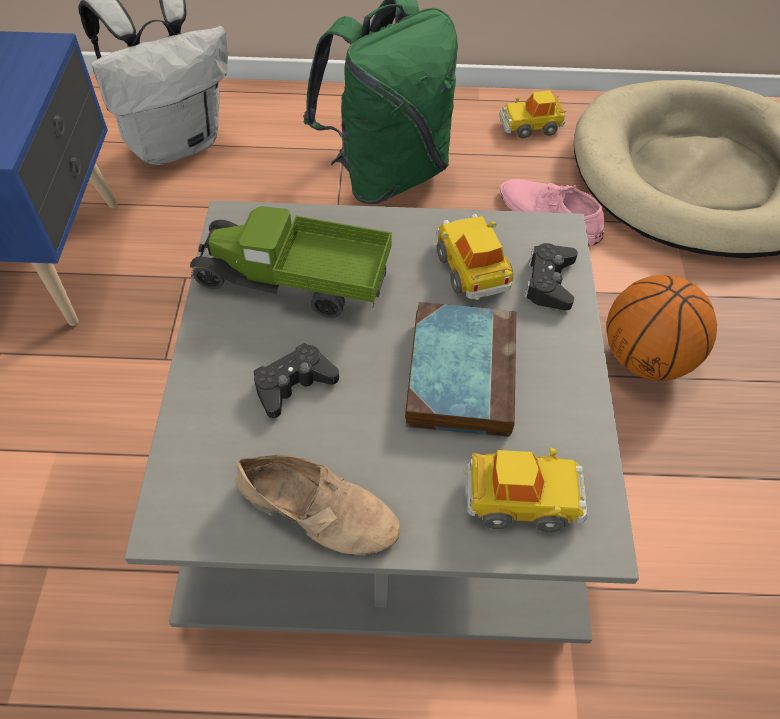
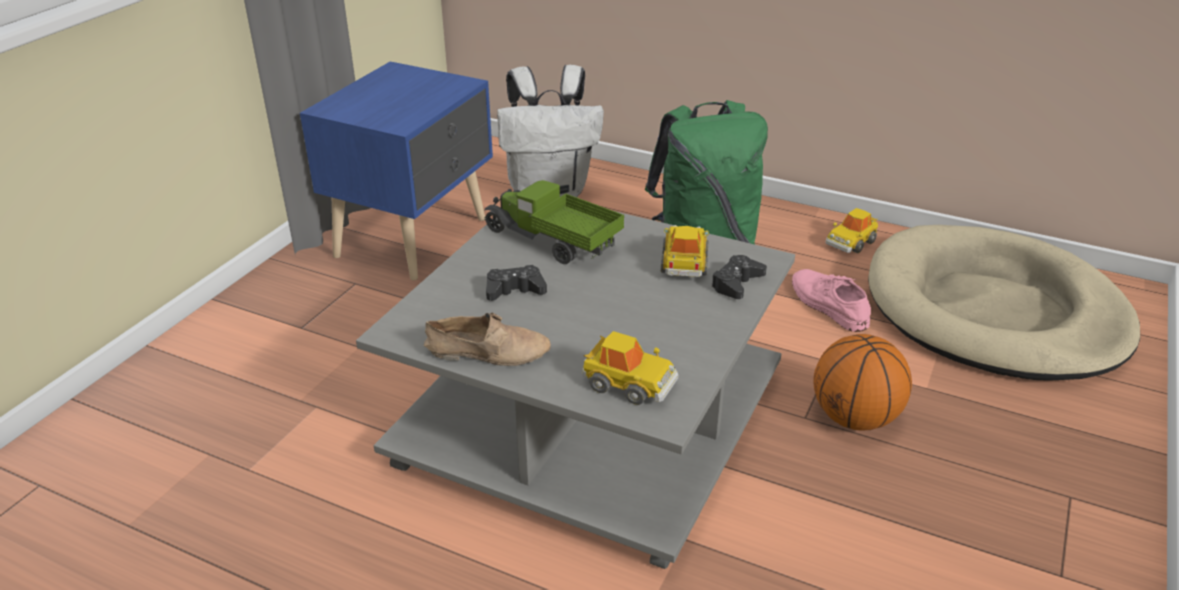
camera: 25 degrees right, 20 degrees down
beige shoe [235,455,400,555] -> beige shoe turned 45 degrees counterclockwise [424,312,551,366]
book [405,302,516,437] -> none
toy car [499,91,566,139] -> toy car turned 60 degrees counterclockwise [825,208,878,253]

